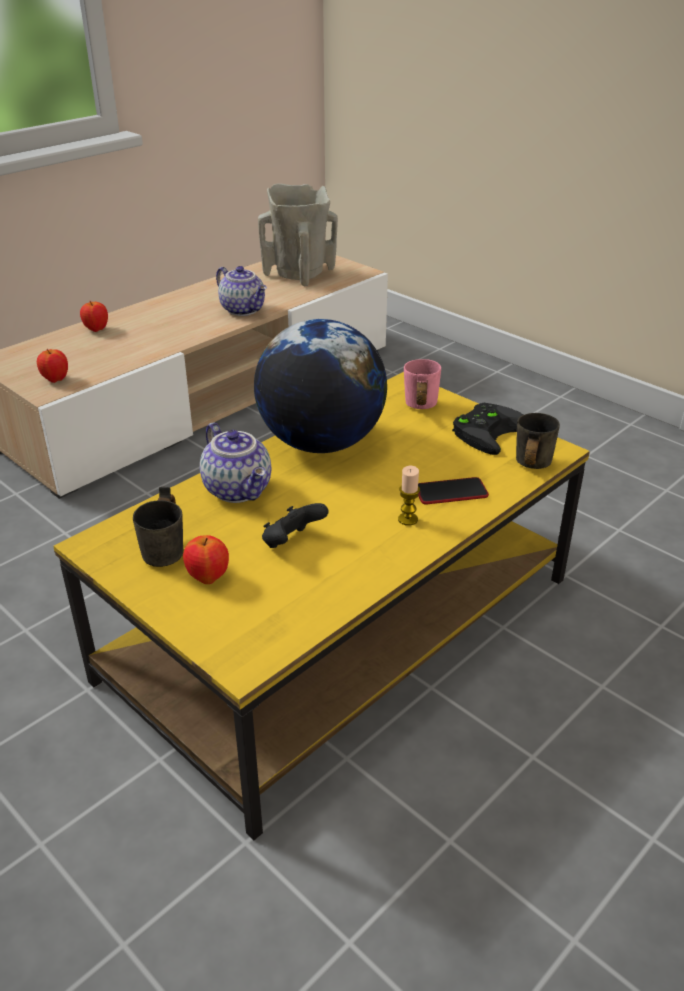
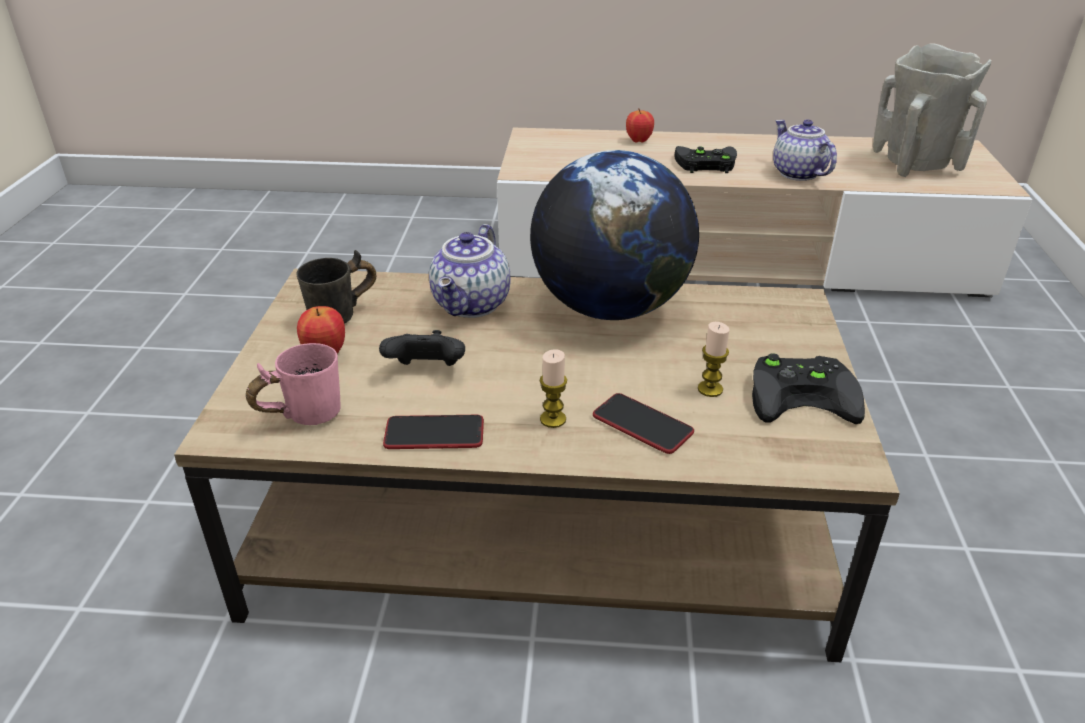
camera: 50 degrees right, 0 degrees up
apple [37,349,68,383] -> none
yellow coffee table [54,372,590,840] -> brown coffee table [174,269,900,662]
teapot [216,266,267,316] -> teapot turned 150 degrees clockwise [773,120,837,181]
pink mug [404,359,441,409] -> pink mug moved to [246,343,341,425]
grey mug [516,413,560,469] -> none
none -> phone [383,415,484,449]
none -> black game controller [674,146,737,173]
none -> candle [698,322,730,397]

